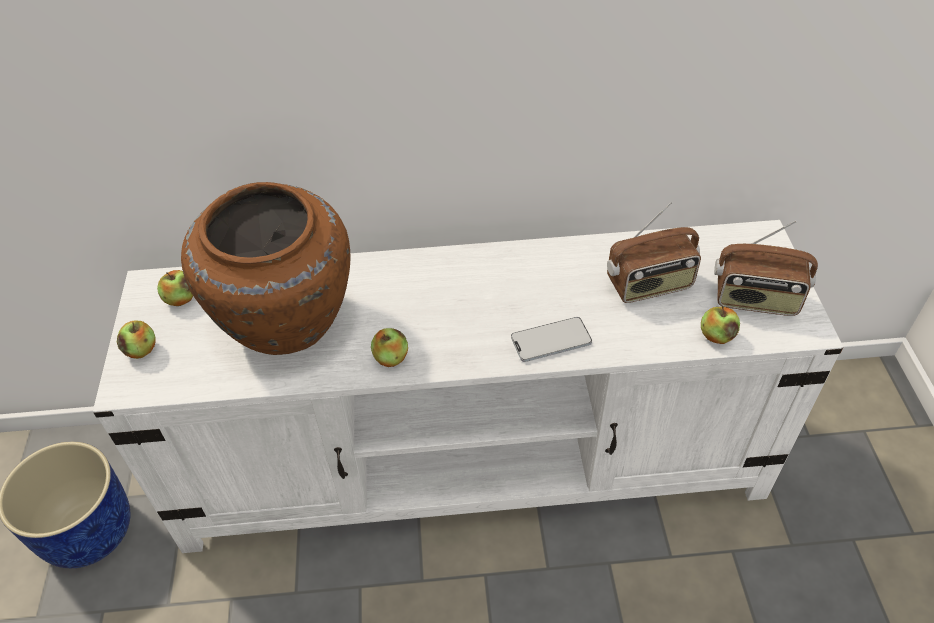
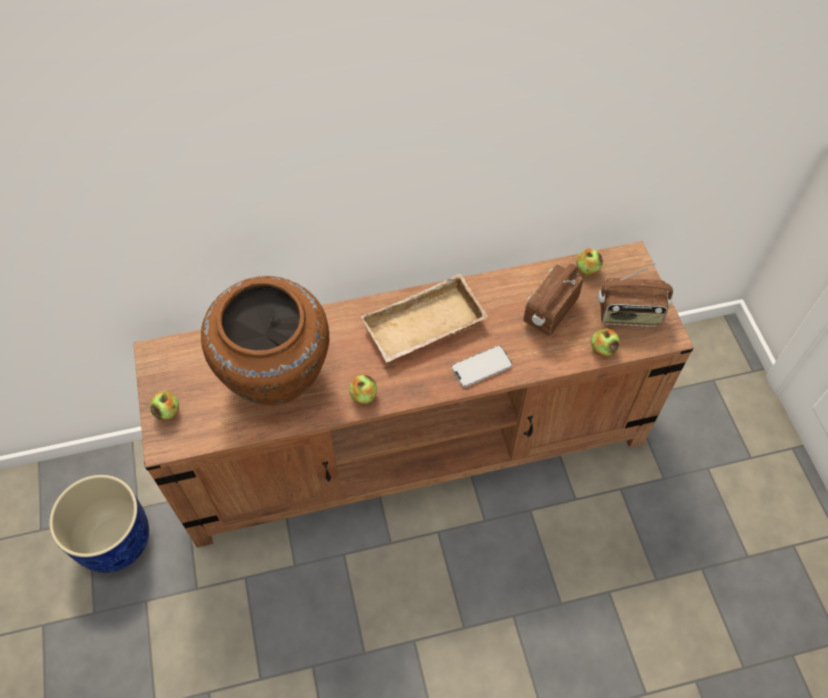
camera: 10 degrees left, 10 degrees up
white tv stand [93,220,843,553] -> brown tv stand [133,241,694,547]
apple [157,270,193,306] -> apple moved to [576,248,603,275]
radio [607,202,701,303] -> radio turned 150 degrees clockwise [523,264,584,336]
none -> beige tray [361,274,488,363]

